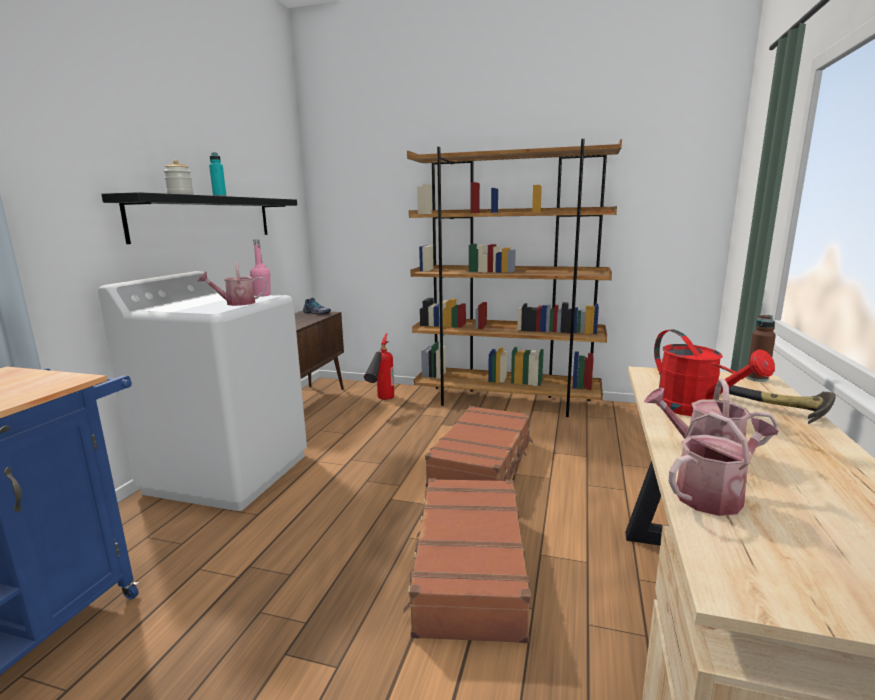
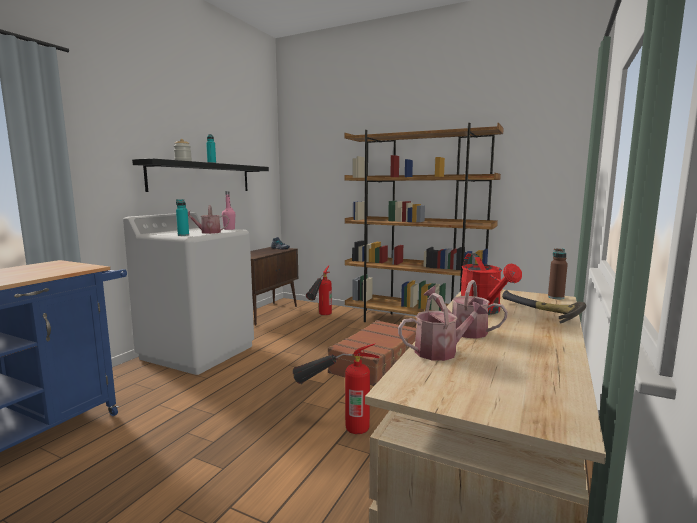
camera: 10 degrees right, 5 degrees down
brown suitcase [403,478,531,643] -> fire extinguisher [293,343,379,434]
none -> turquoise bottle [176,199,189,236]

